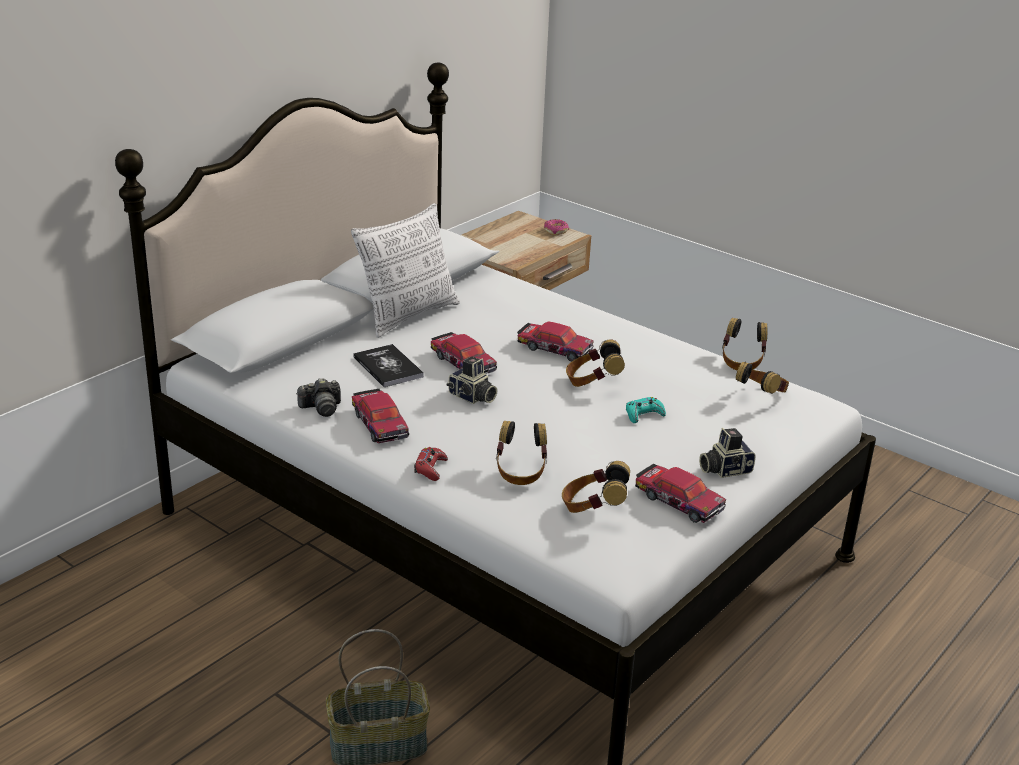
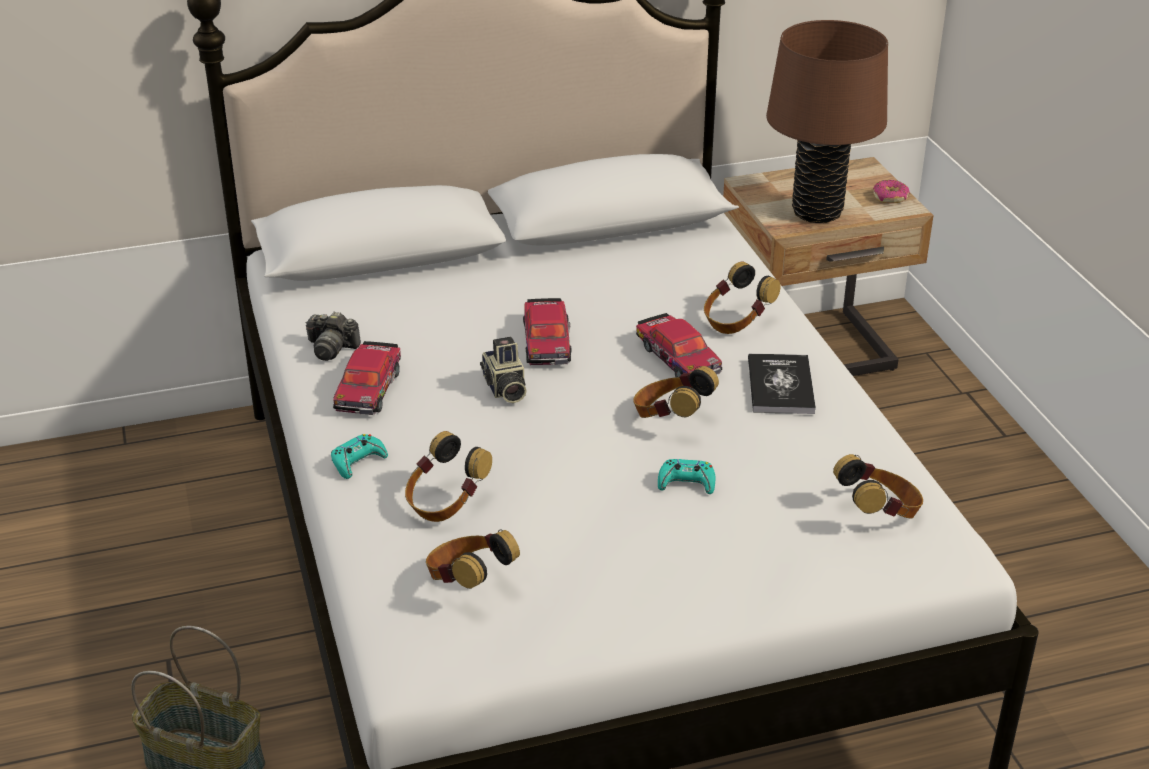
camera: 35 degrees right, 5 degrees up
pillow [351,203,460,338] -> none
book [353,344,424,387] -> book moved to [748,354,816,414]
red game controller [414,447,448,481] -> turquoise game controller [331,434,388,479]
toy car [635,464,726,523] -> none
camera [699,428,756,478] -> none
headphones [722,318,767,370] -> headphones moved to [704,261,780,334]
none -> brown table lamp [766,20,888,223]

